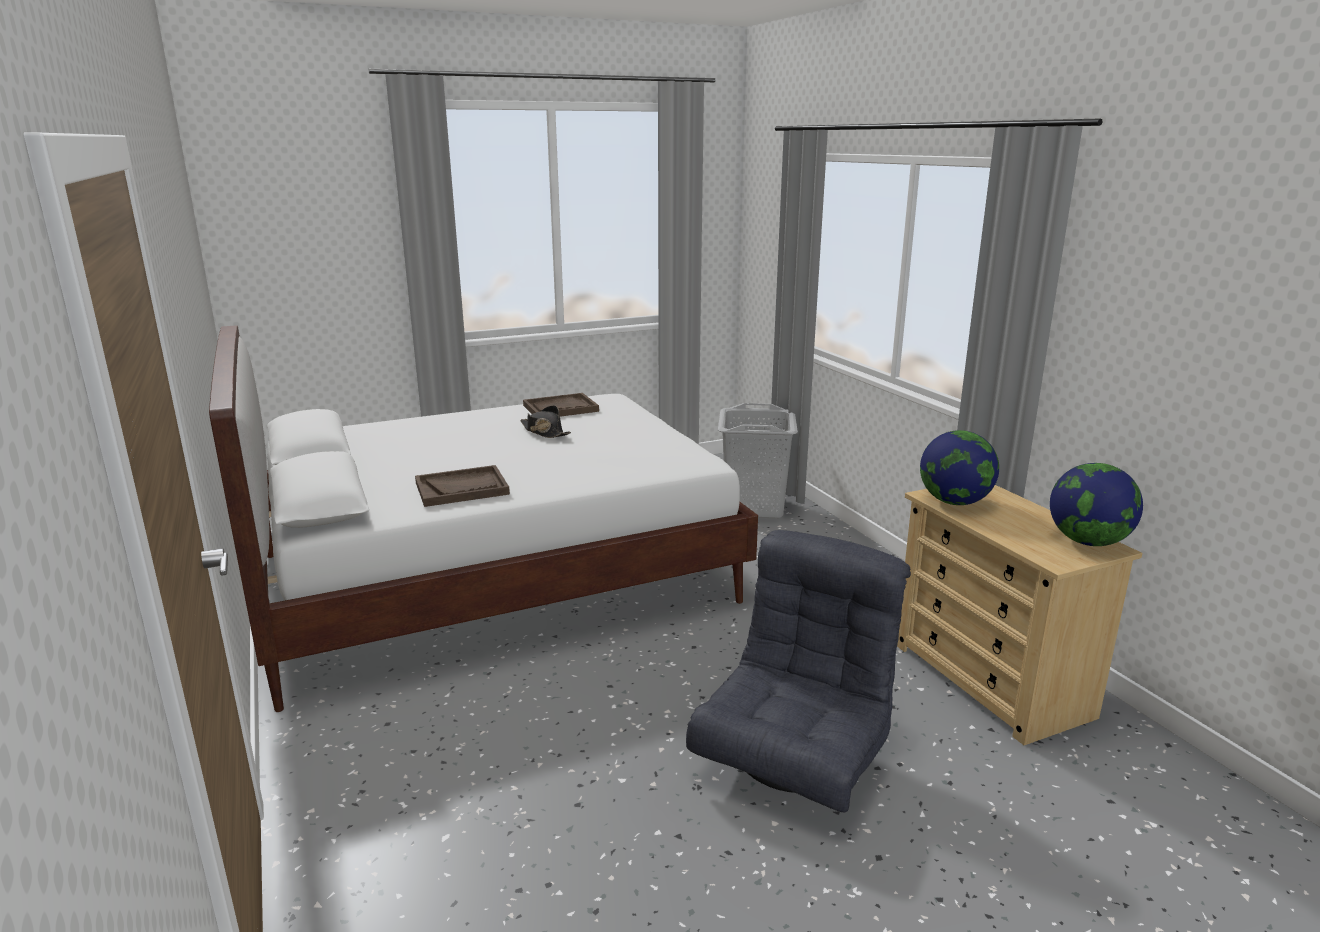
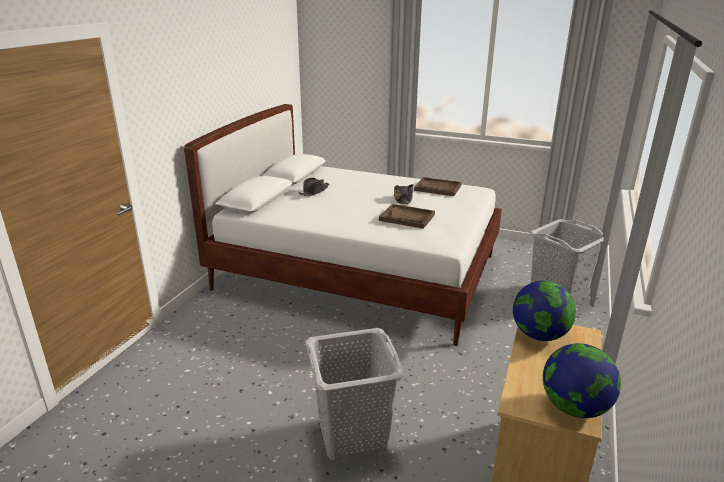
camera: 45 degrees right, 5 degrees up
brown tray [415,465,510,507] -> brown tray moved to [379,204,435,229]
grey armchair [686,530,911,812] -> grey laundry basket [305,328,405,461]
none -> black hat [298,178,329,196]

